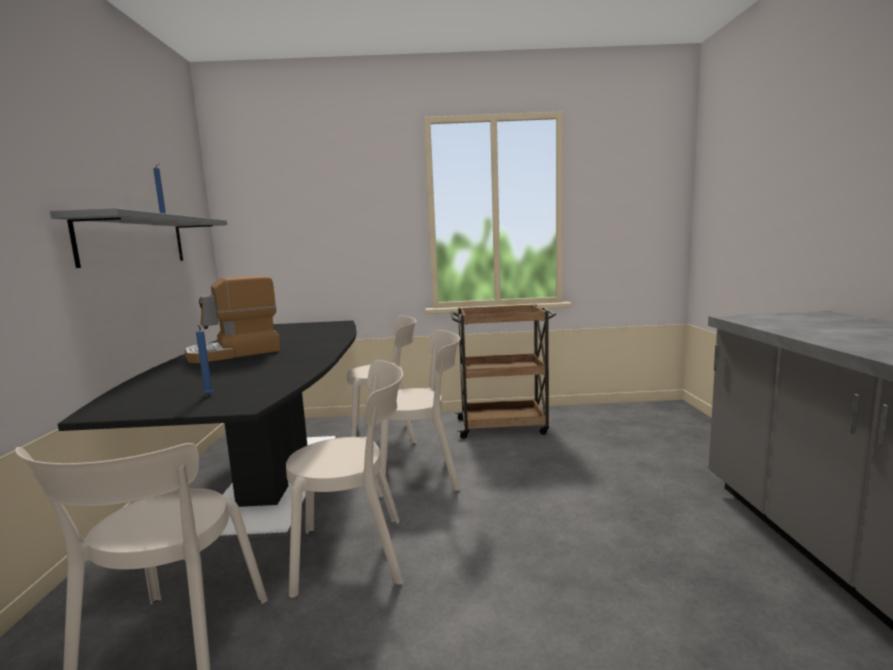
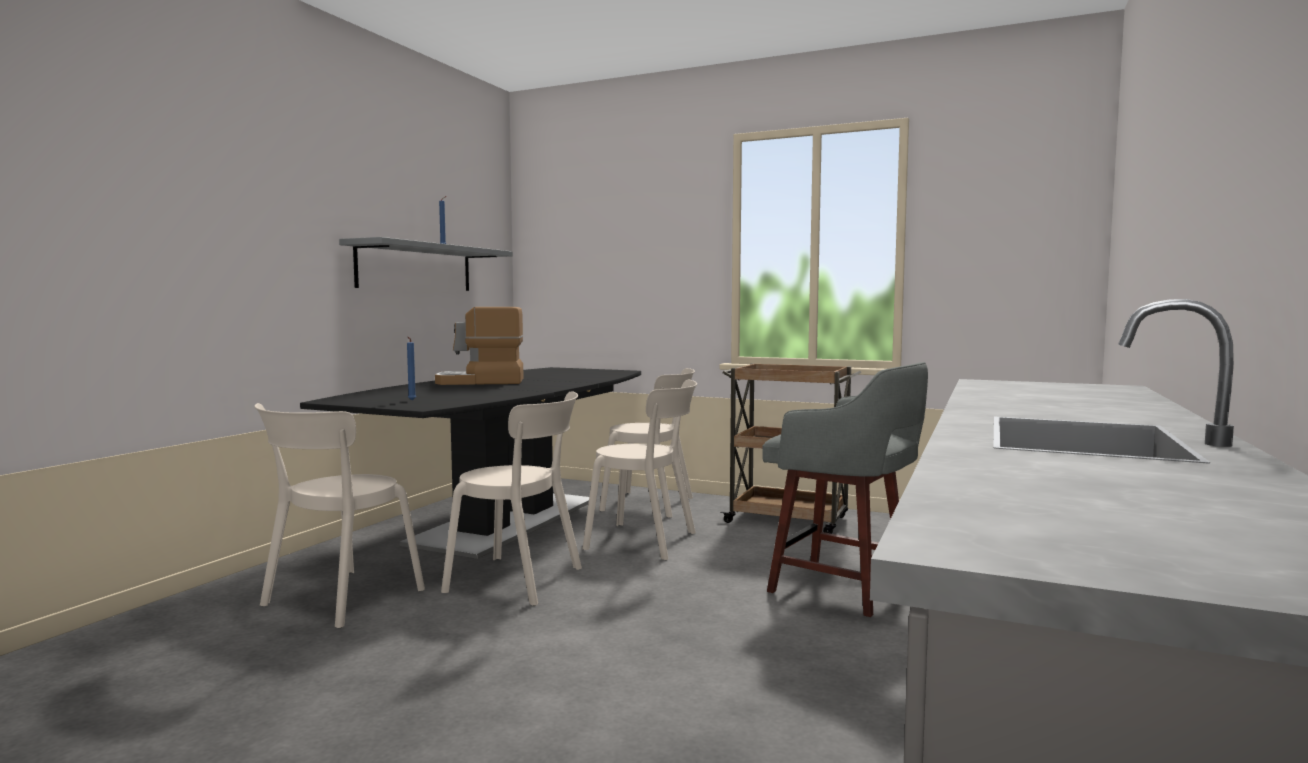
camera: 25 degrees right, 5 degrees down
none -> grey stool [763,362,928,617]

